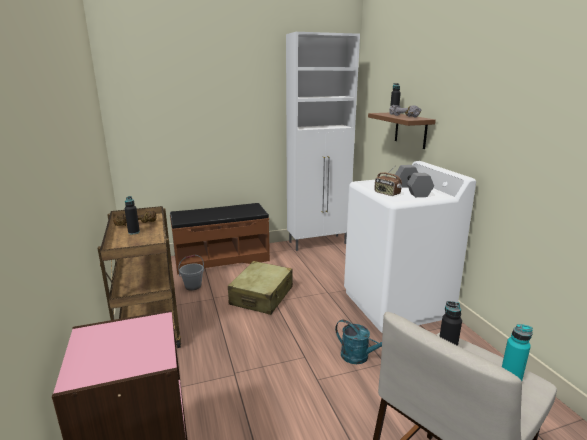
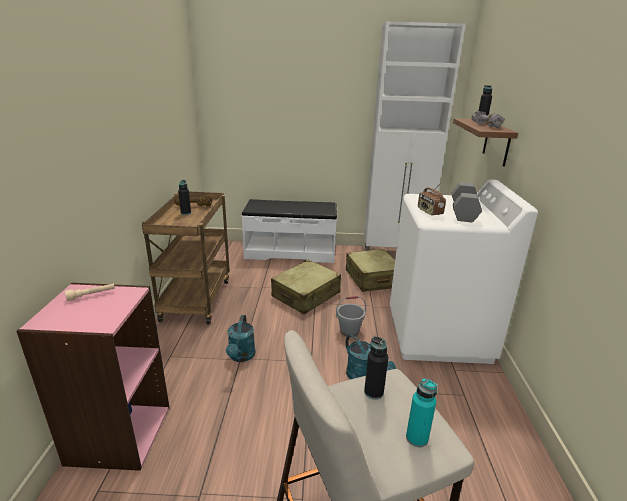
camera: 20 degrees right, 5 degrees up
brown bench [170,203,270,275] -> white bench [241,199,337,263]
grey bucket [178,255,204,291] -> grey bucket moved to [336,296,366,337]
none -> beige flashlight [65,284,115,301]
none -> turquoise watering can [226,315,256,362]
none -> beige suitcase [346,249,395,292]

